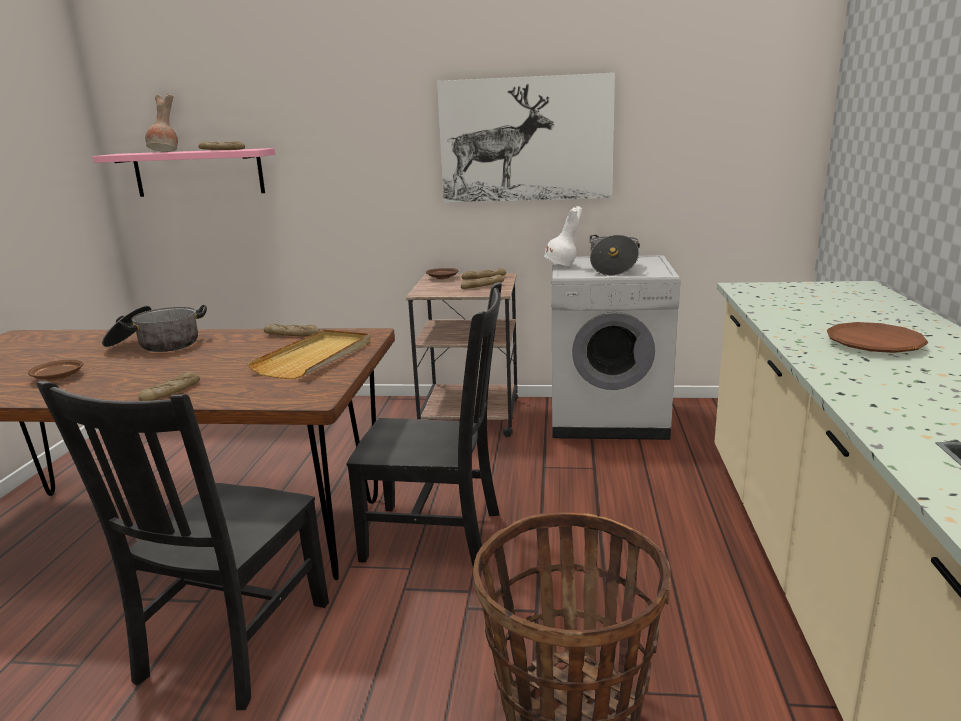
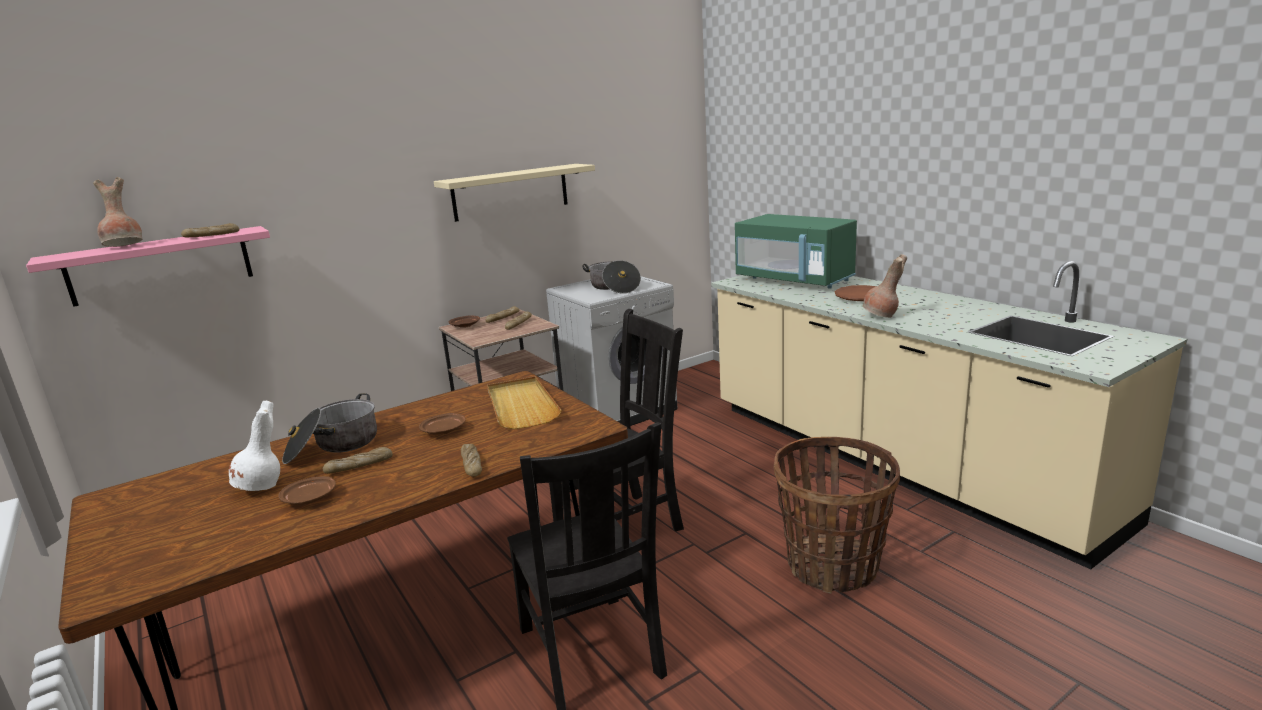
camera: 40 degrees left, 0 degrees up
bread [264,324,320,337] -> bread moved to [322,447,393,474]
picture [437,73,615,203] -> beige shelf [434,164,595,222]
white vase [544,206,582,266] -> white vase moved to [229,401,280,491]
none -> brown plate [419,413,466,435]
none -> green microwave [735,214,857,289]
none -> brown vase [863,254,907,318]

